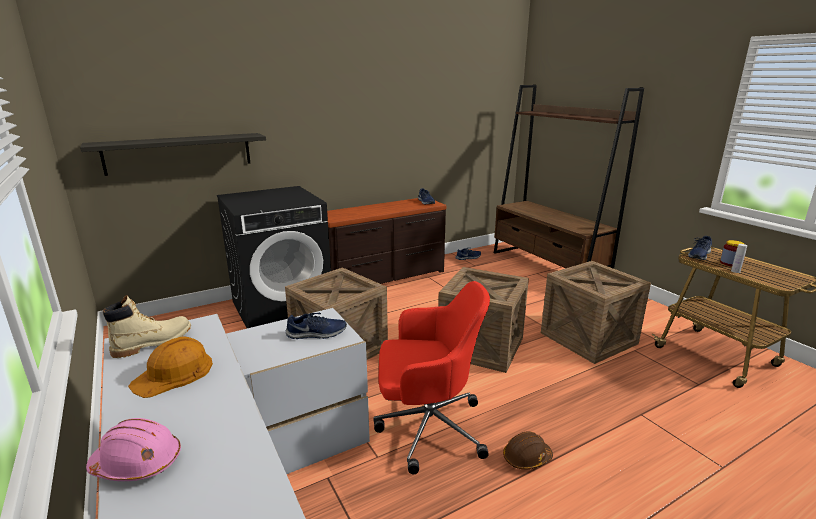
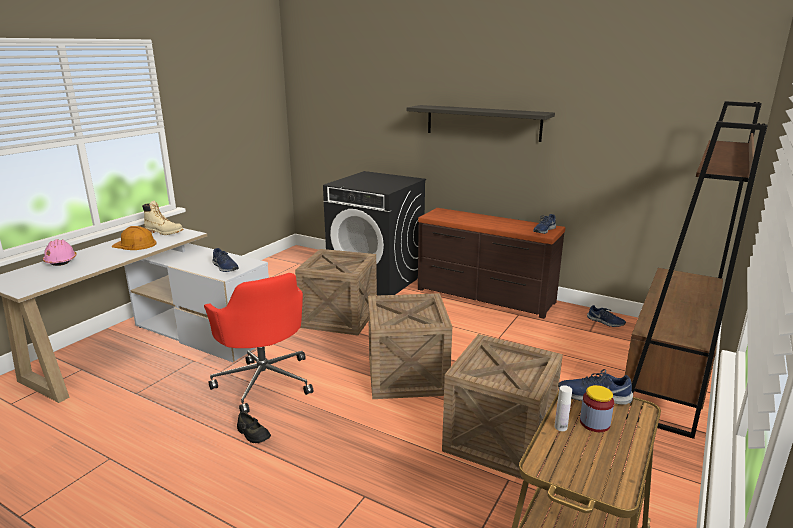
camera: 60 degrees right, 0 degrees up
shelf [80,133,266,176] -> shelf moved to [407,105,555,142]
brown hard hat [503,431,553,469] -> black shoe [237,412,271,443]

